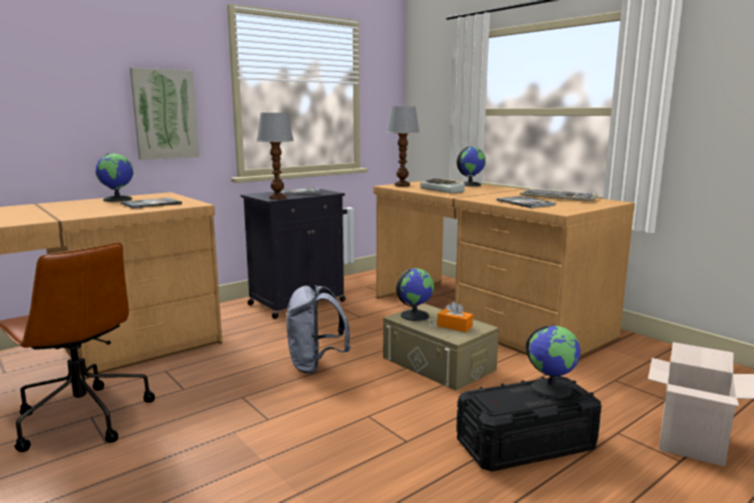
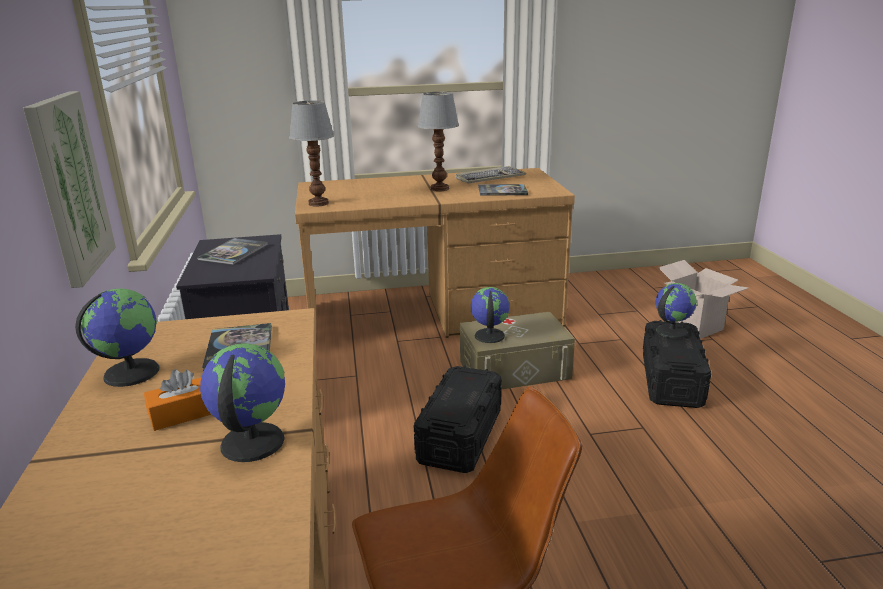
camera: 60 degrees left, 10 degrees up
table lamp [257,113,294,200] -> table lamp moved to [418,92,459,191]
grey backpack [286,285,351,374] -> black storage box [414,366,502,473]
keyboard [421,178,465,193] -> none
orange tissue box [437,301,473,332] -> orange tissue box moved to [144,369,211,431]
globe [456,147,486,186] -> globe moved to [200,343,285,462]

